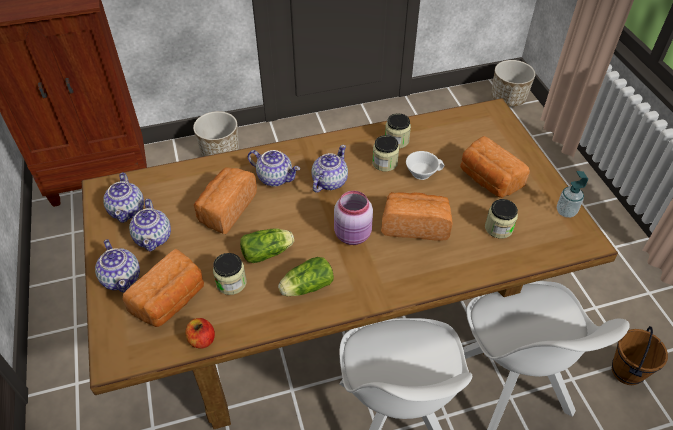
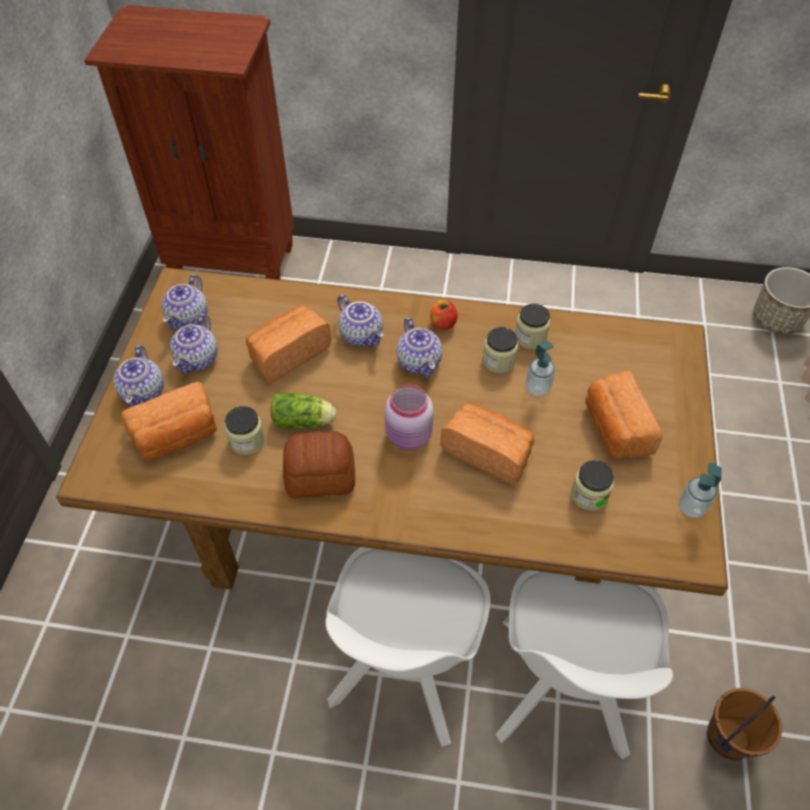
camera: 25 degrees right, 5 degrees up
apple [185,318,215,348] -> apple moved to [430,300,457,330]
planter [193,111,239,157] -> none
lettuce [278,257,334,296] -> bread [283,431,355,498]
teapot [311,145,348,193] -> teapot turned 105 degrees clockwise [396,317,443,377]
white cup [406,151,444,180] -> soap dispenser [526,341,555,396]

